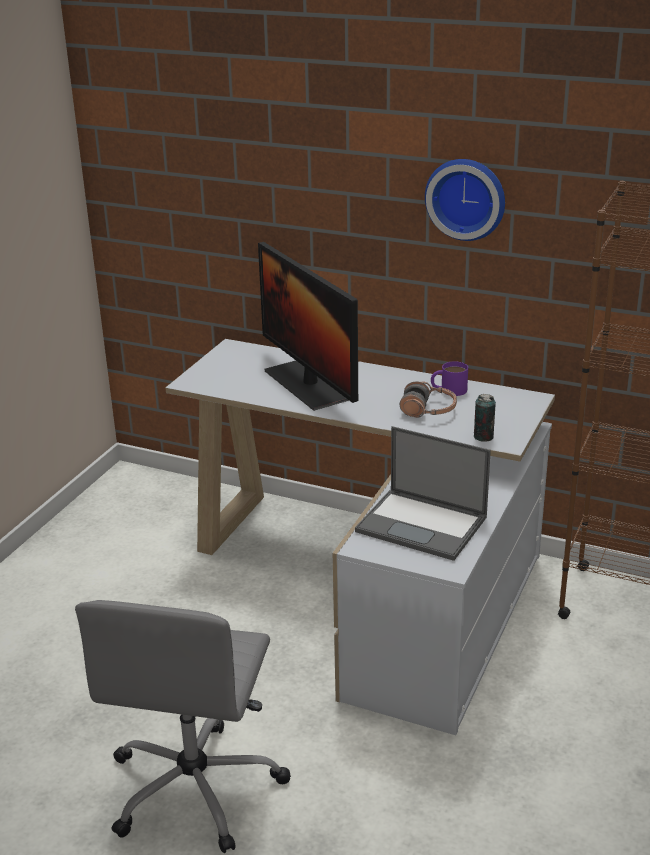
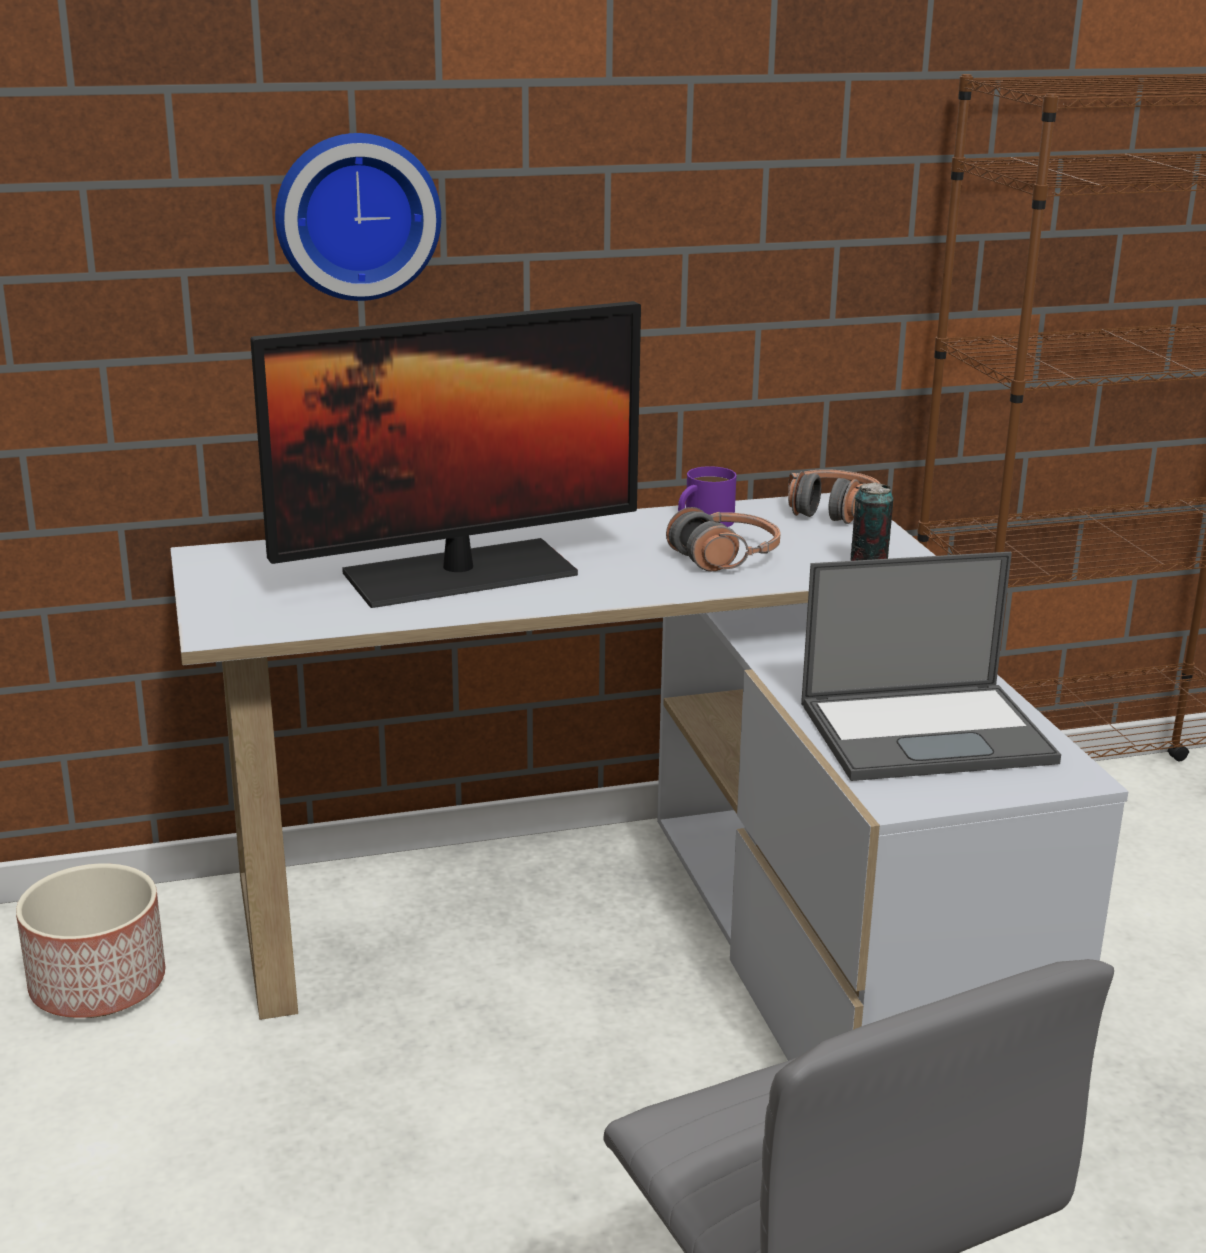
camera: 40 degrees left, 5 degrees down
monitor [258,242,358,411] -> monitor turned 45 degrees counterclockwise [250,301,641,608]
wall clock [425,159,505,241] -> wall clock moved to [275,133,441,301]
none -> planter [16,864,165,1018]
none -> headphones [788,469,881,524]

